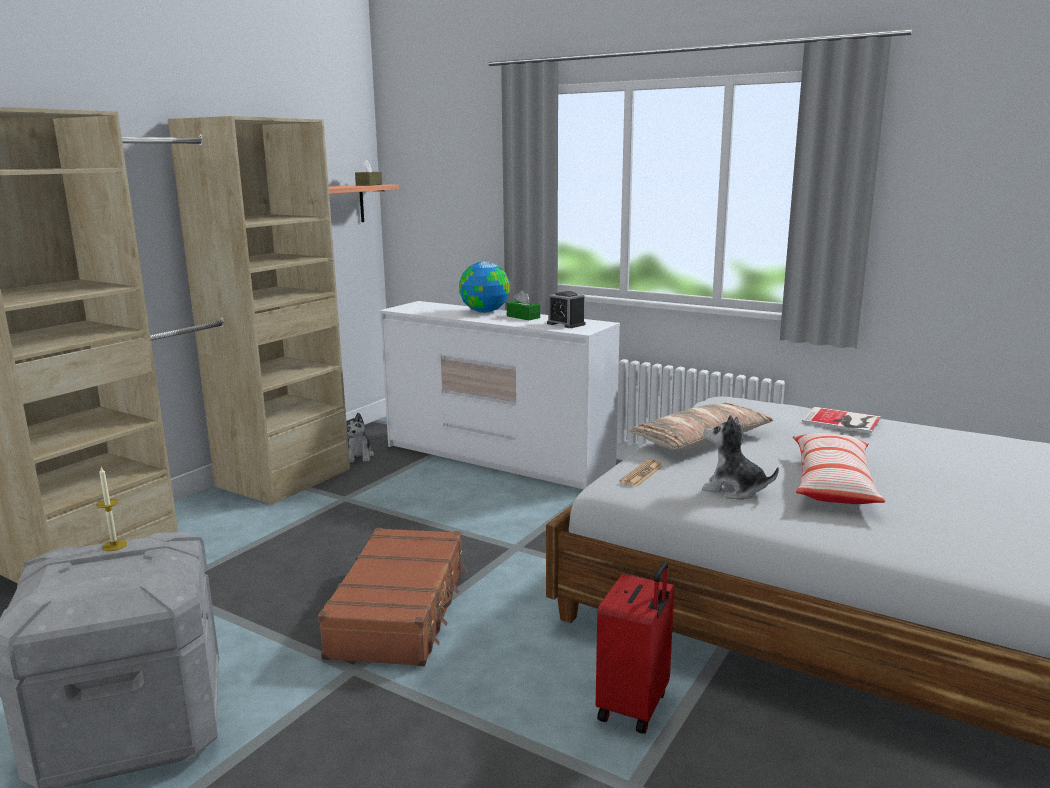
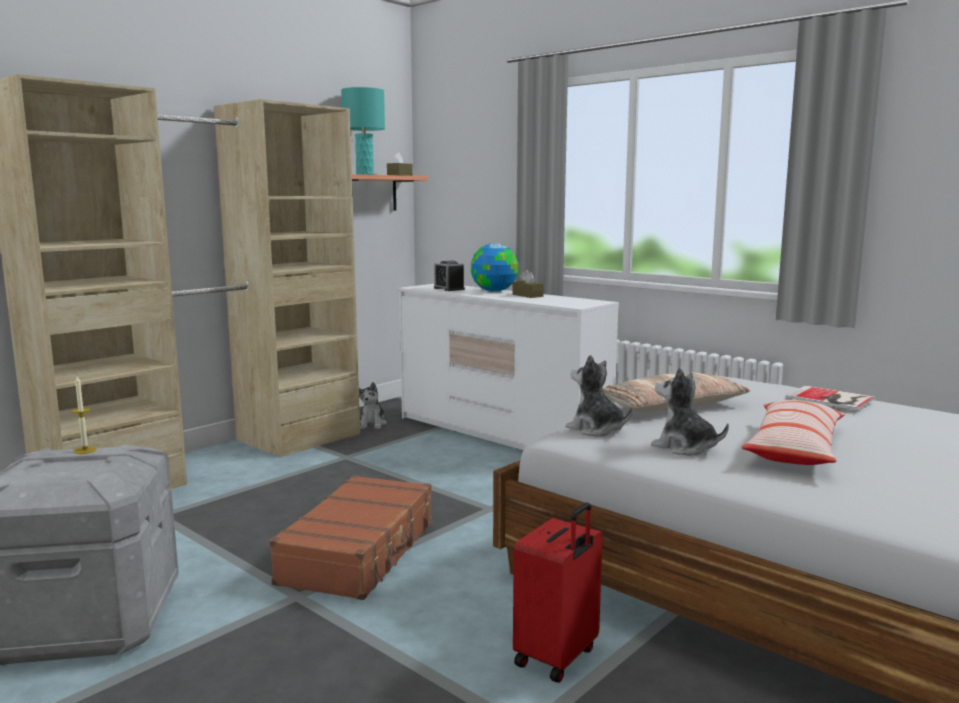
camera: 10 degrees right, 5 degrees down
green tissue box [507,291,540,320] -> brown tissue box [512,270,544,298]
alarm clock [547,291,585,328] -> alarm clock moved to [434,261,465,291]
newspaper [619,460,663,487] -> plush toy [565,355,632,436]
none -> turquoise table lamp [341,87,385,175]

